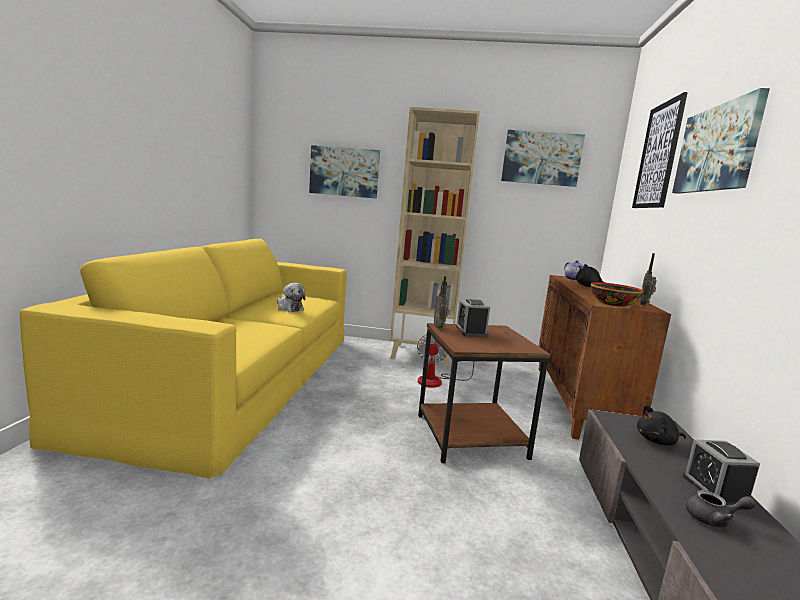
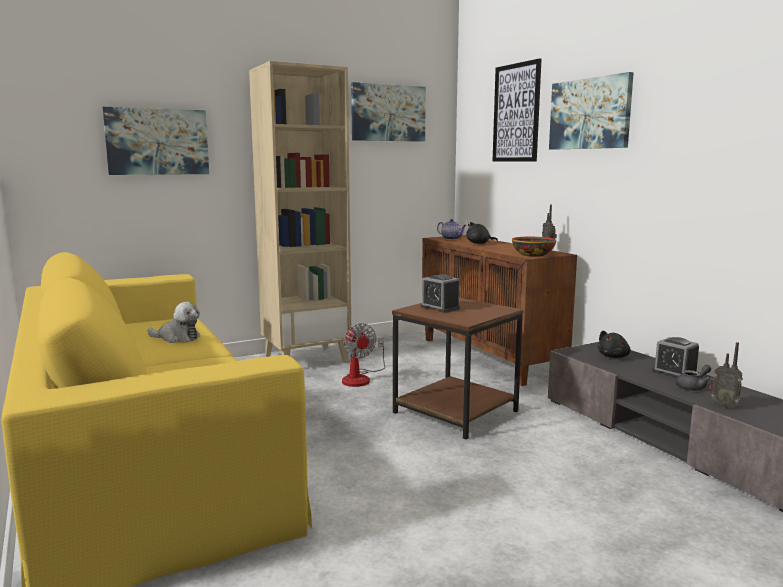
camera: 35 degrees left, 0 degrees up
radio [434,276,450,329] -> radio moved to [709,342,743,408]

